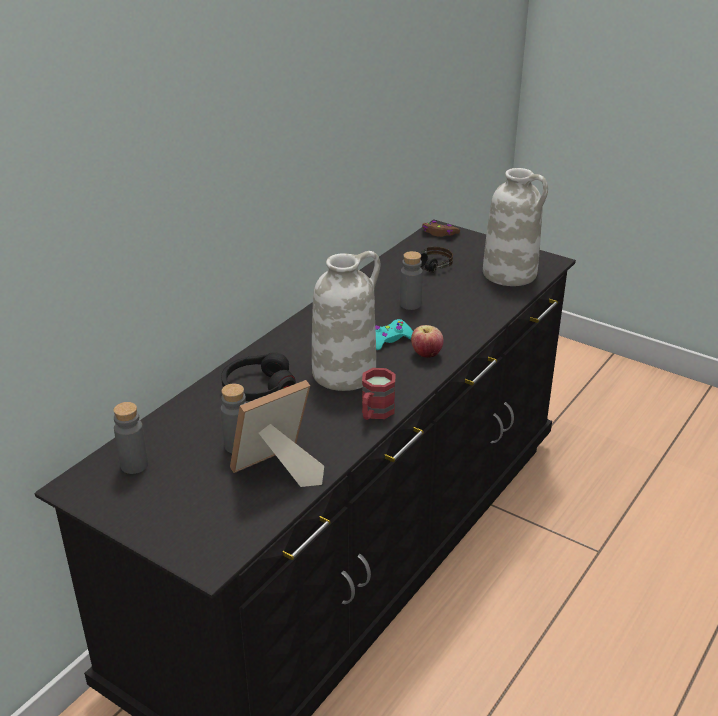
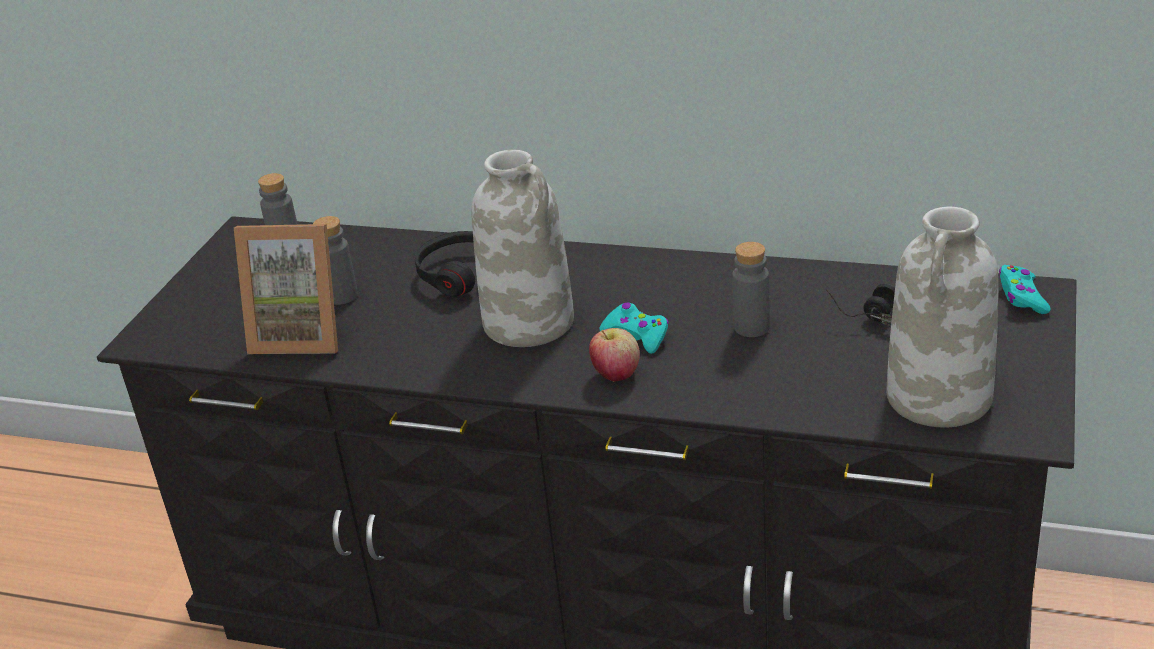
camera: 75 degrees right, 0 degrees up
picture frame [230,380,324,487] -> picture frame turned 150 degrees clockwise [234,224,338,354]
red mug [362,368,396,420] -> none
brown game controller [422,221,460,237] -> turquoise game controller [999,265,1051,314]

